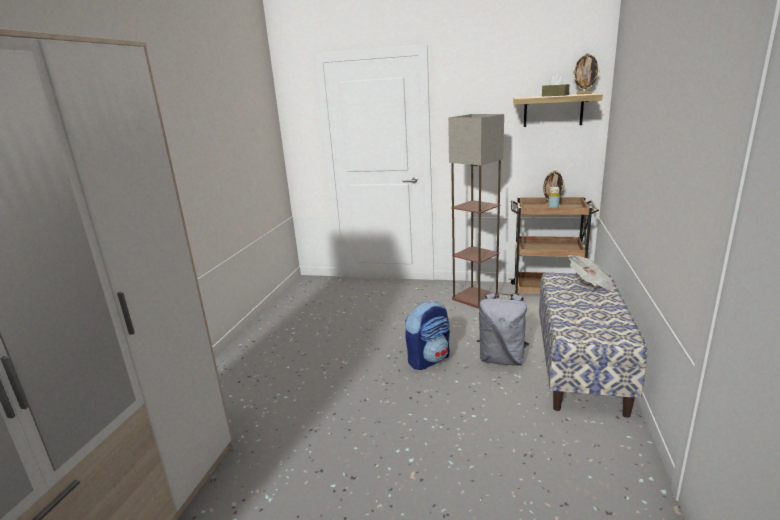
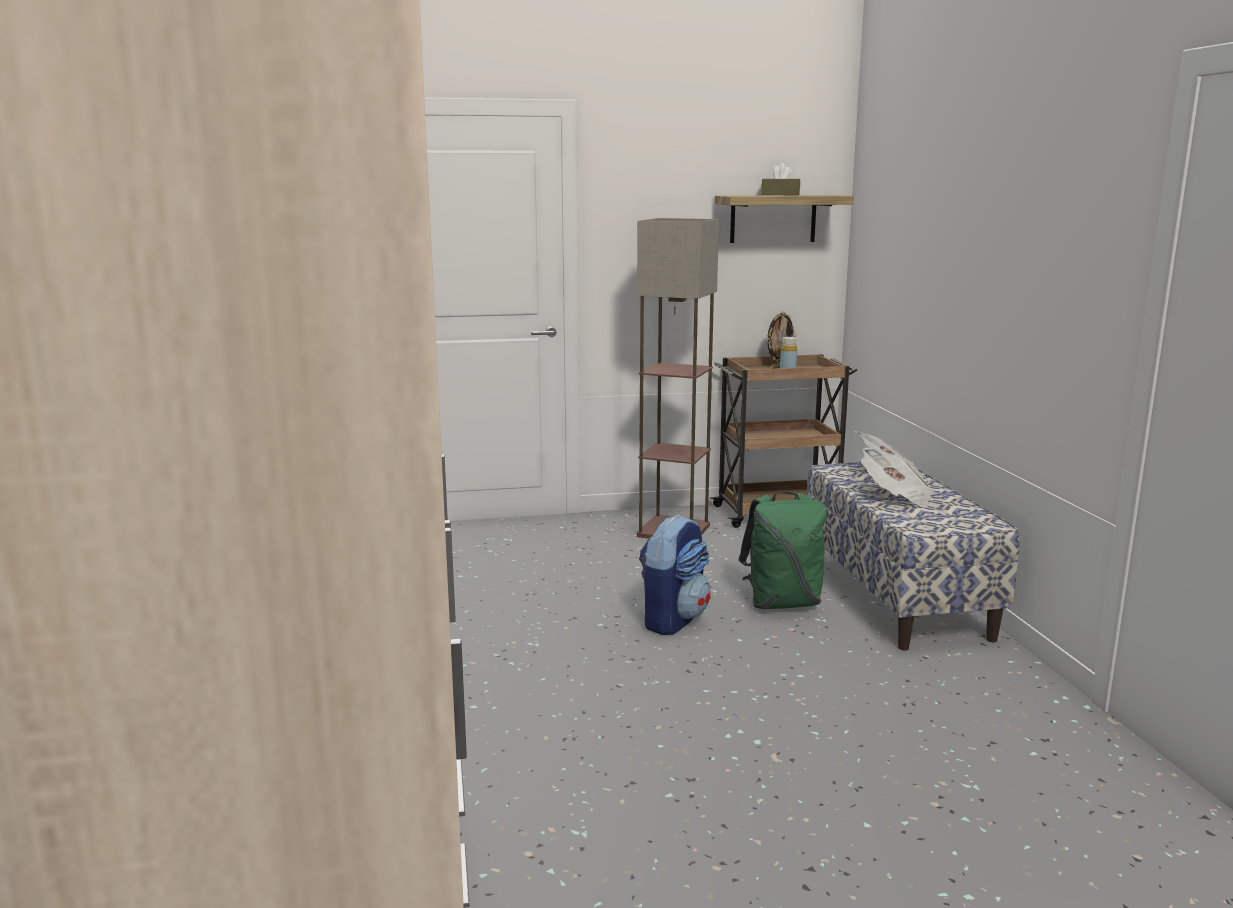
camera: 25 degrees left, 5 degrees down
grey backpack [477,293,529,366] -> green backpack [738,492,827,609]
picture frame [573,53,600,94] -> none
none -> newspaper [861,448,934,507]

